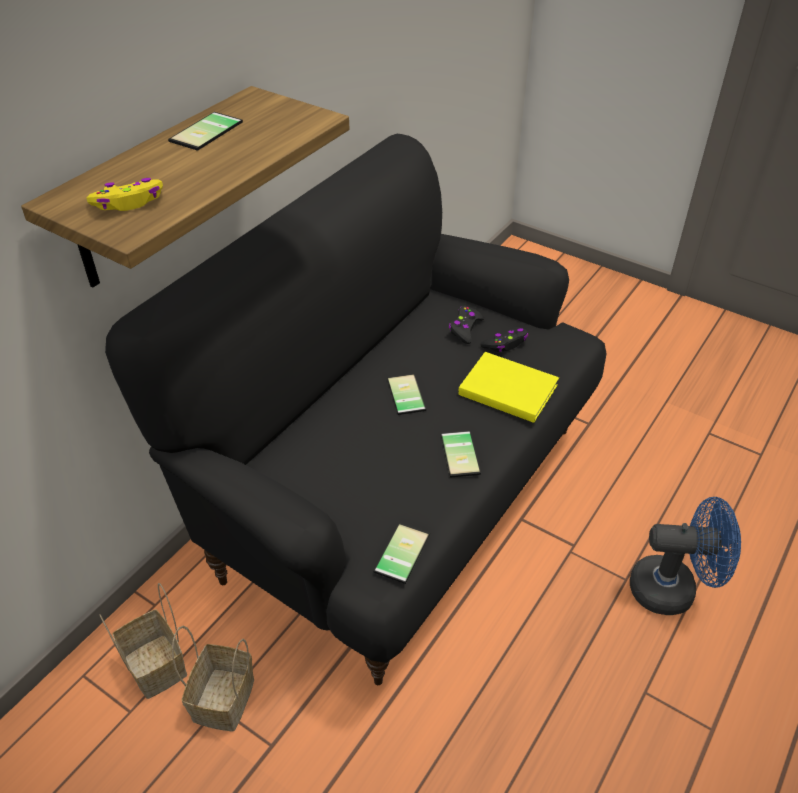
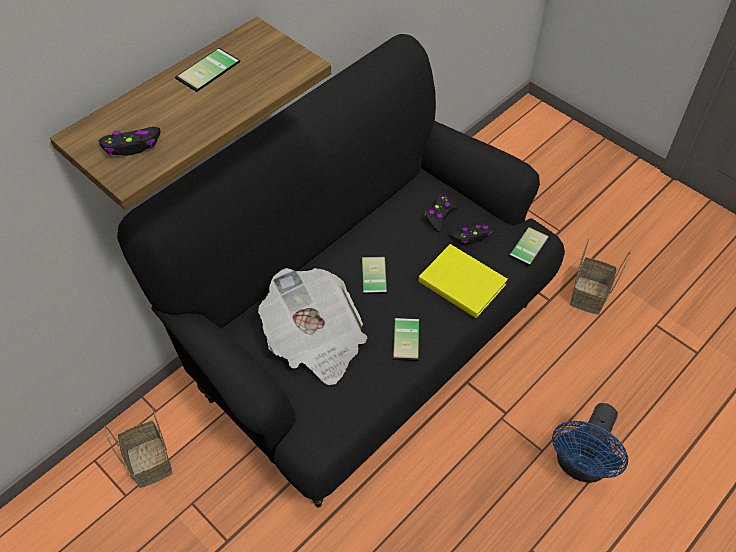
camera: 10 degrees right, 10 degrees up
yellow game controller [86,178,163,211] -> black game controller [99,127,161,156]
basket [172,626,254,732] -> basket moved to [570,239,631,315]
phone [374,522,430,584] -> phone moved to [509,226,550,266]
blue fan [630,497,741,615] -> blue fan turned 105 degrees clockwise [552,403,628,483]
none -> newspaper [258,268,367,385]

